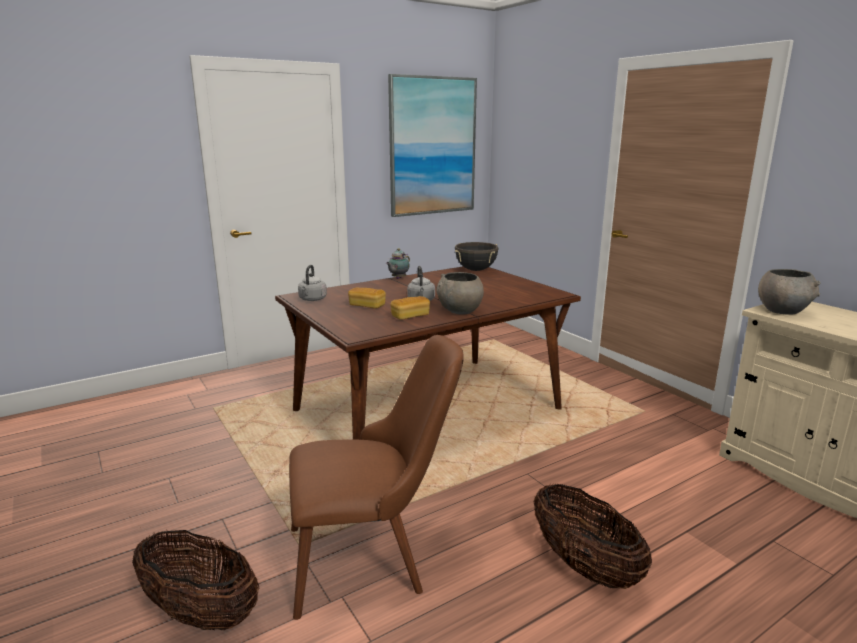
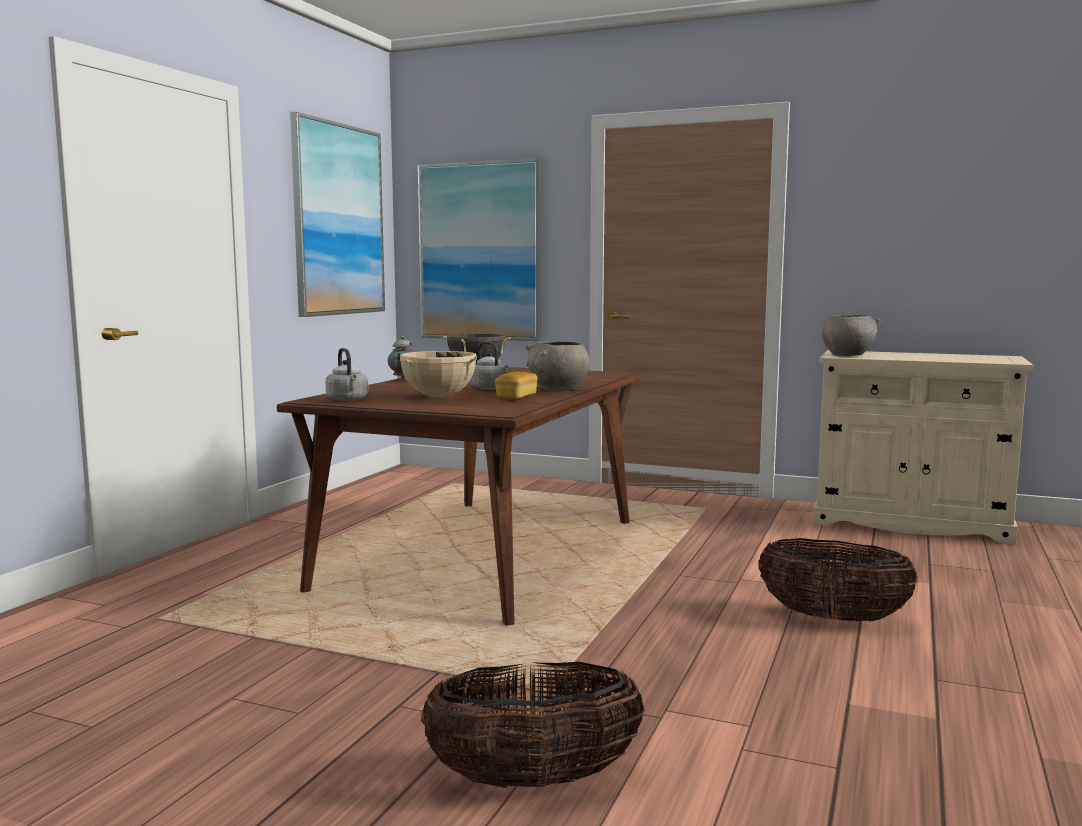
camera: 35 degrees left, 10 degrees down
brown chair [289,335,464,620] -> none
bread [348,288,386,309] -> beige cooking pot [400,351,477,398]
none -> picture [418,158,541,341]

